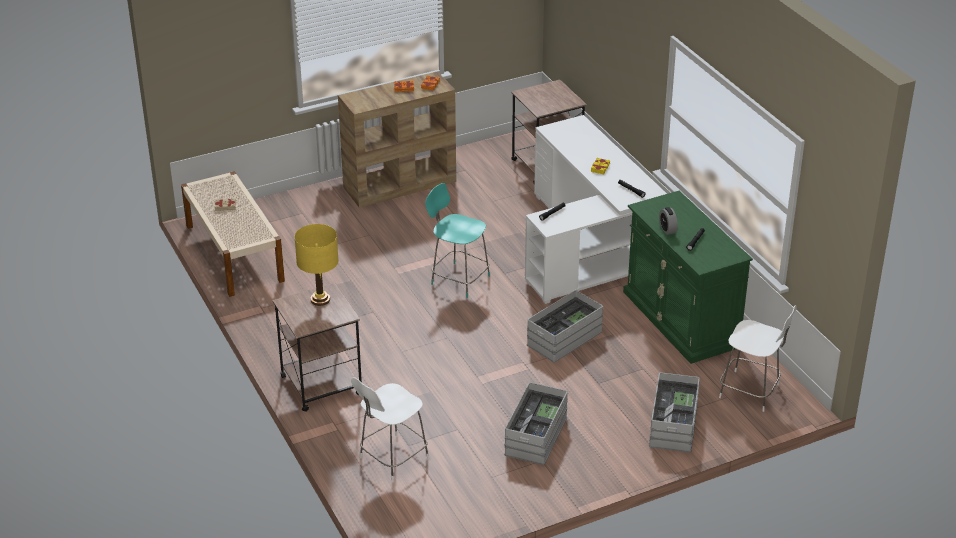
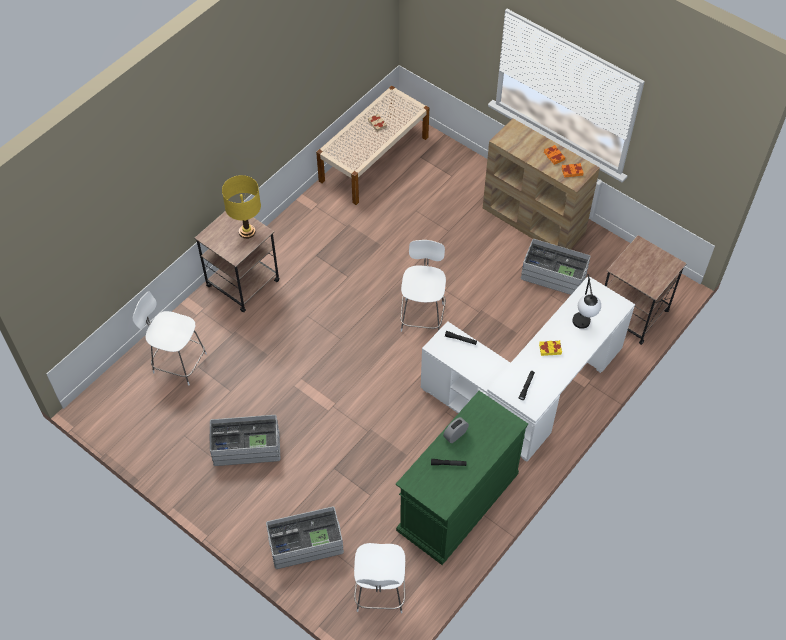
camera: 65 degrees right, 20 degrees up
turquoise chair [425,183,490,298] -> white chair [401,240,446,332]
grey storage box [527,290,603,362] -> grey storage box moved to [521,239,591,295]
none -> table lamp [572,274,601,329]

